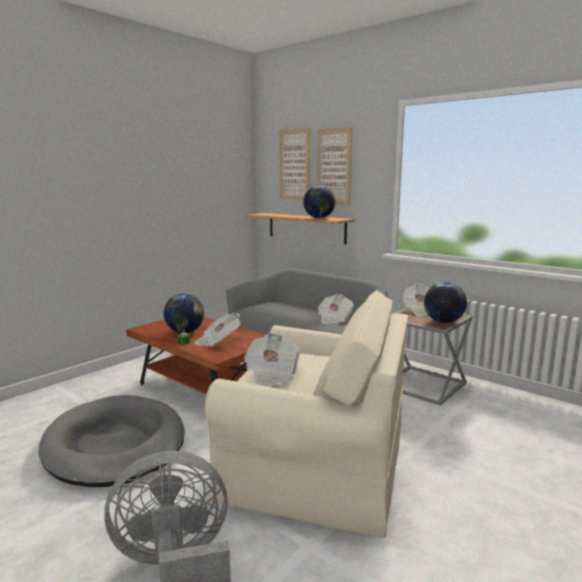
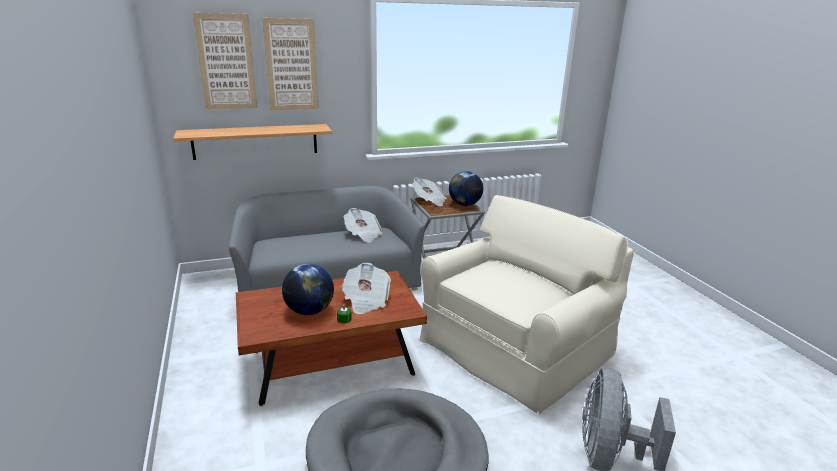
camera: 60 degrees left, 10 degrees up
newspaper [244,333,301,386] -> none
globe [303,185,335,218] -> none

